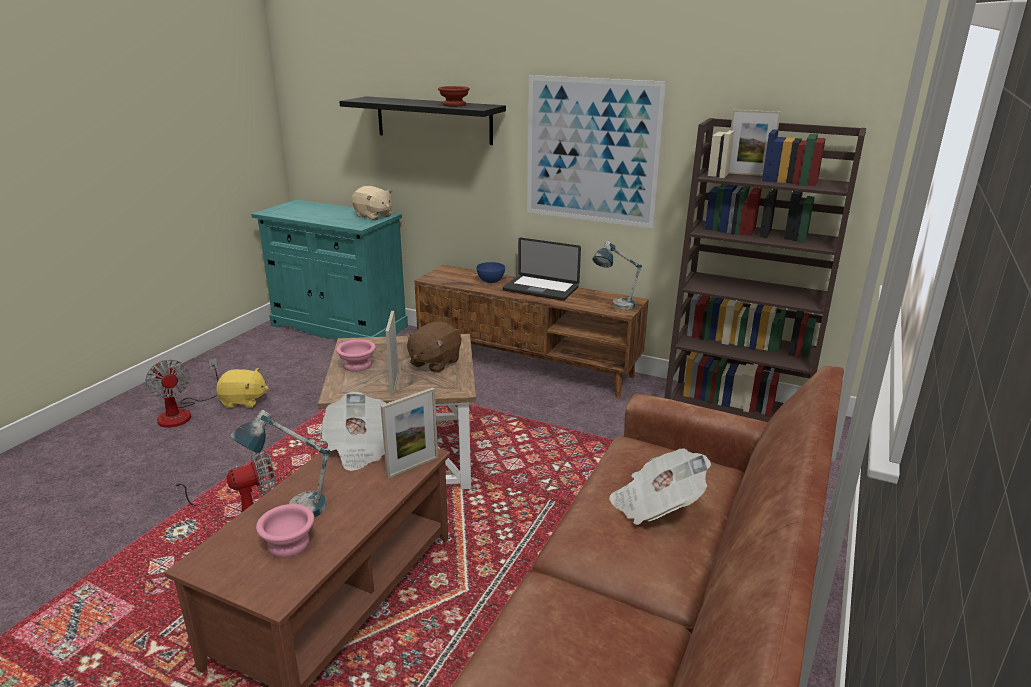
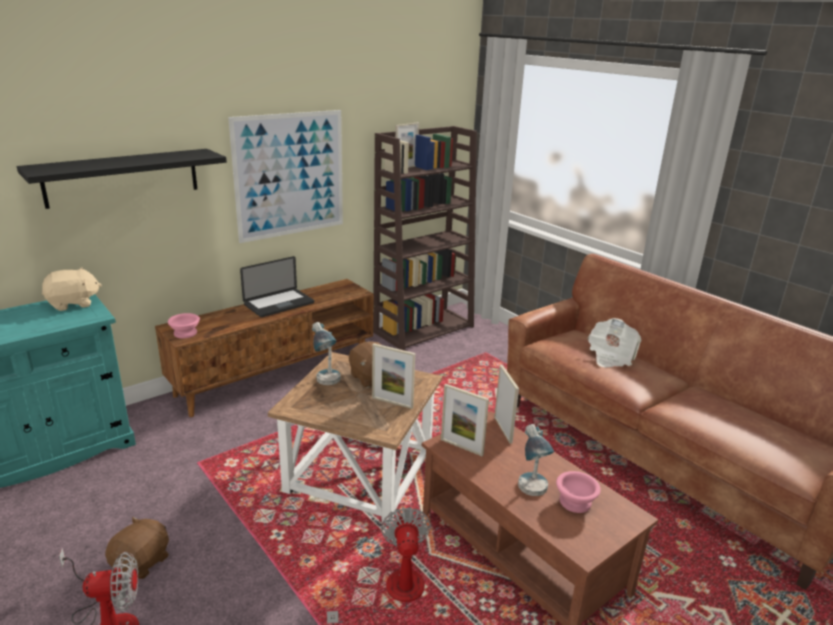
camera: 65 degrees left, 0 degrees up
yellow plush toy [216,368,269,408] -> brown plush toy [105,517,169,579]
newspaper [320,392,387,471] -> picture frame [441,384,489,456]
pink bowl [336,339,376,371] -> pink bowl moved to [168,313,200,339]
brown bowl [438,86,470,107] -> none
blue bowl [476,262,505,283] -> none
table lamp [592,241,642,310] -> table lamp moved to [312,322,341,385]

